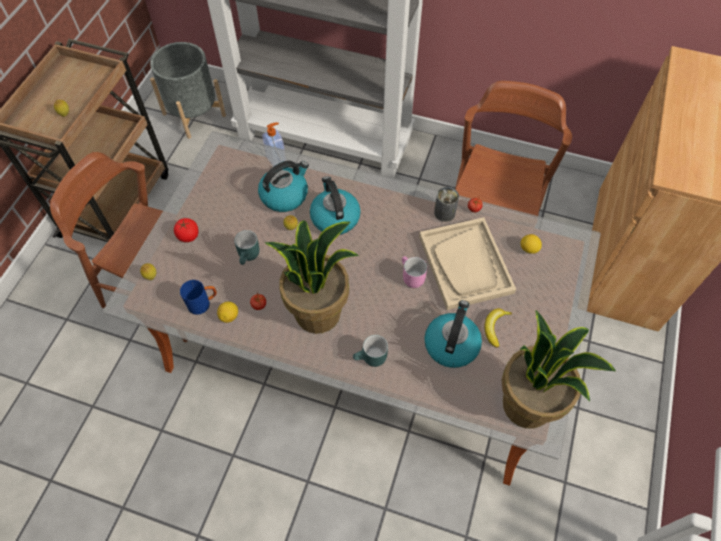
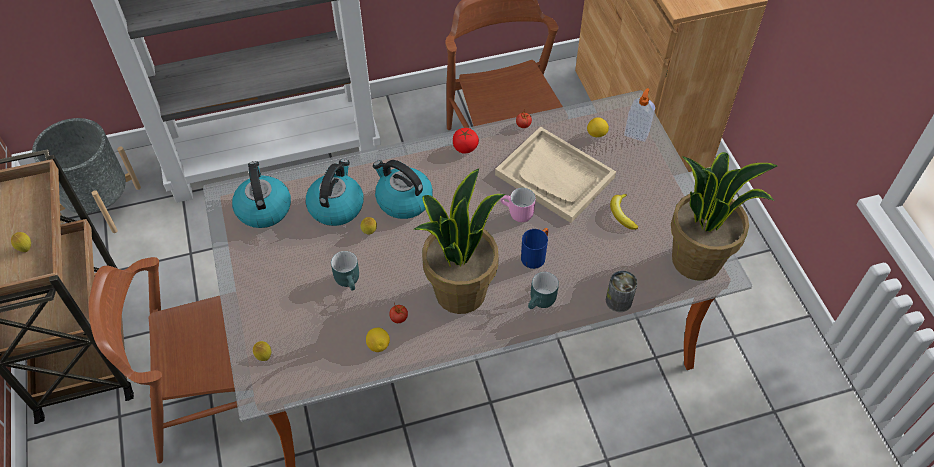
camera: 35 degrees left, 5 degrees down
tomato [174,218,198,242] -> tomato moved to [453,128,479,154]
blue mug [180,280,217,315] -> blue mug moved to [521,228,548,269]
soap dispenser [262,122,286,167] -> soap dispenser moved to [624,88,655,142]
kettle [424,300,482,368] -> kettle moved to [232,161,291,228]
can [434,187,459,222] -> can moved to [606,271,637,312]

